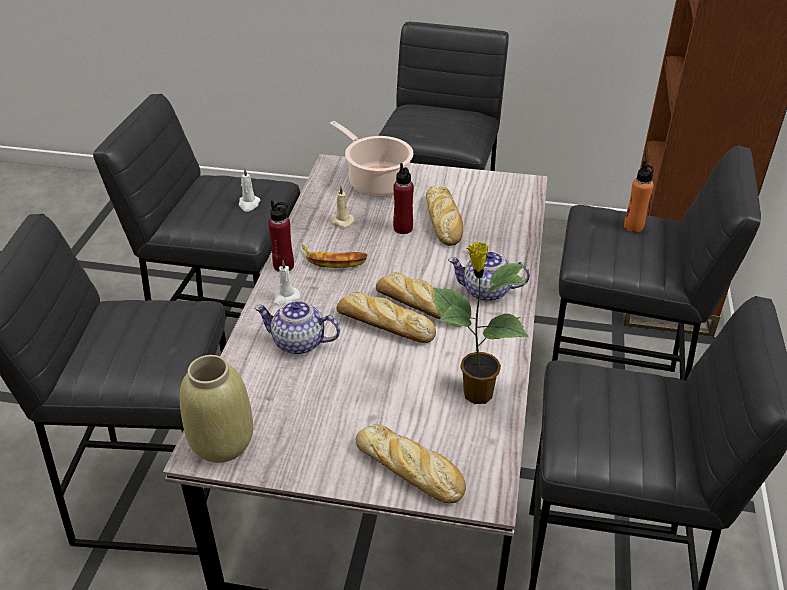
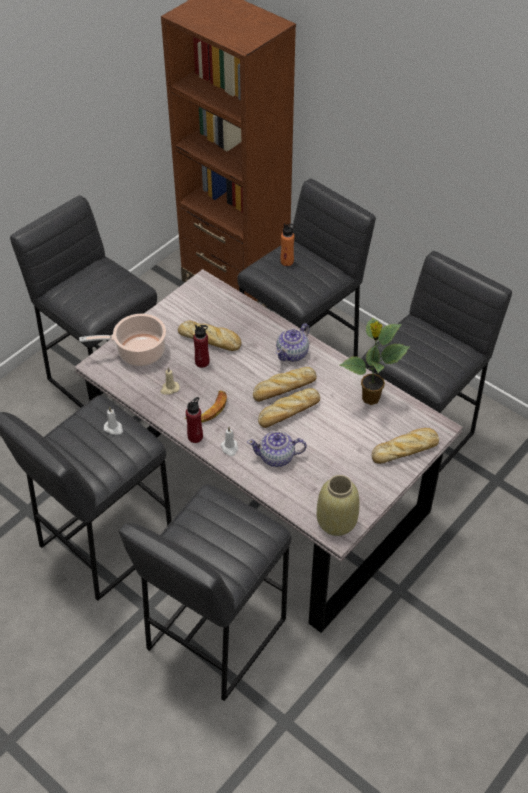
camera: 60 degrees left, 10 degrees up
teapot [254,300,340,355] -> teapot turned 45 degrees clockwise [247,431,307,467]

